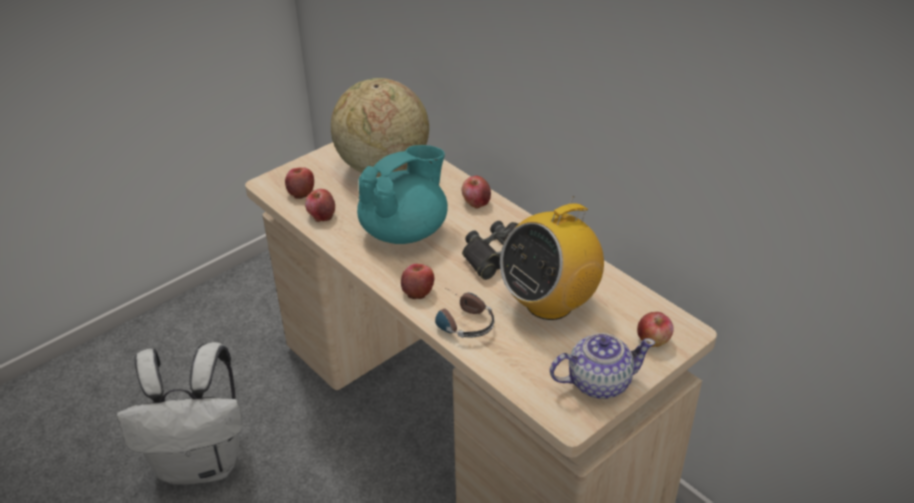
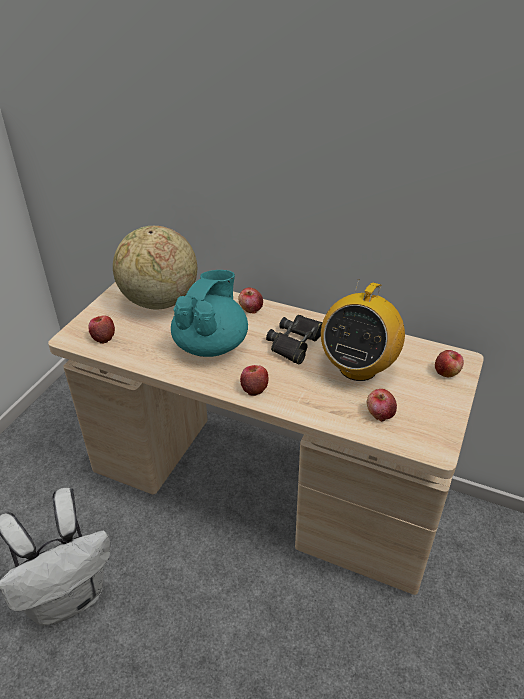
camera: 25 degrees left, 0 degrees up
apple [305,189,335,222] -> apple moved to [367,389,397,422]
headphones [435,287,495,338] -> none
teapot [550,333,655,399] -> none

